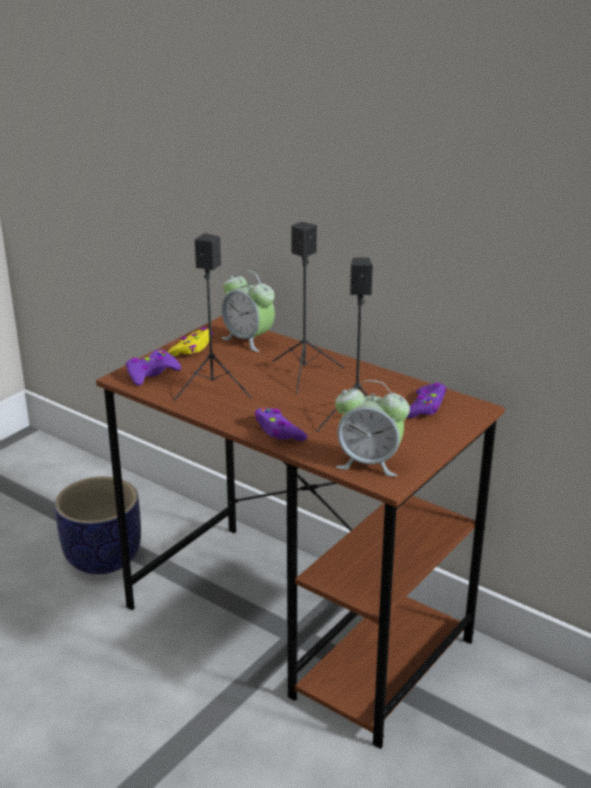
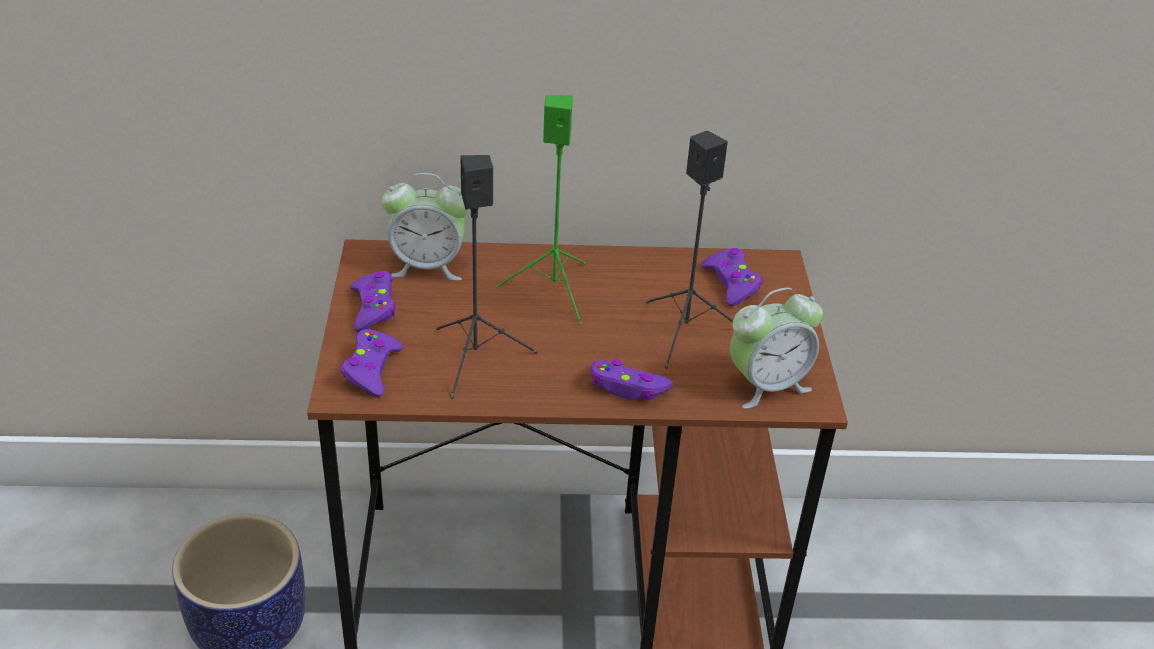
camera: 40 degrees left, 10 degrees up
yellow game controller [168,327,213,356] -> purple game controller [350,271,396,332]
black speaker [272,222,344,394] -> green speaker [495,95,586,325]

